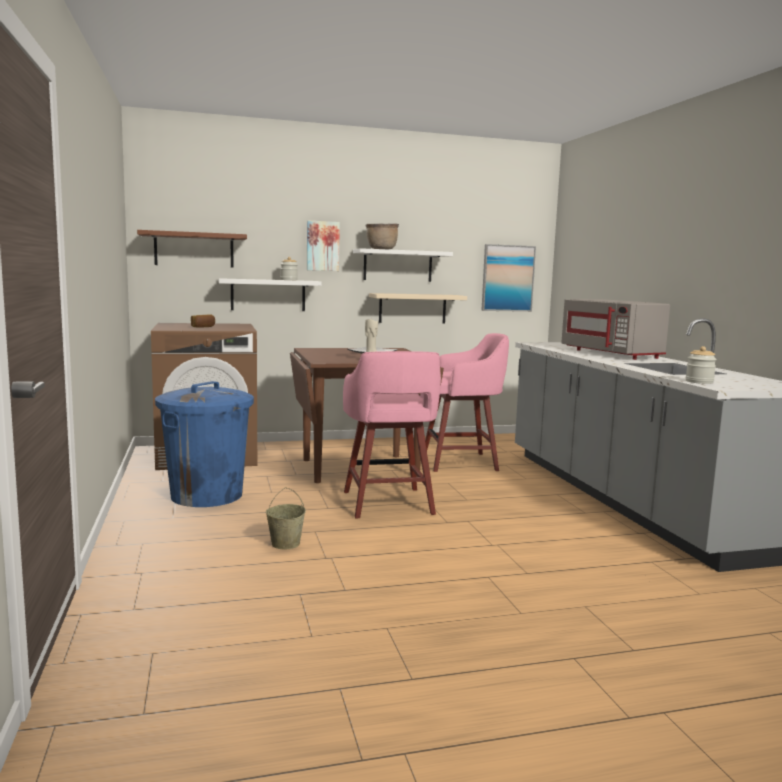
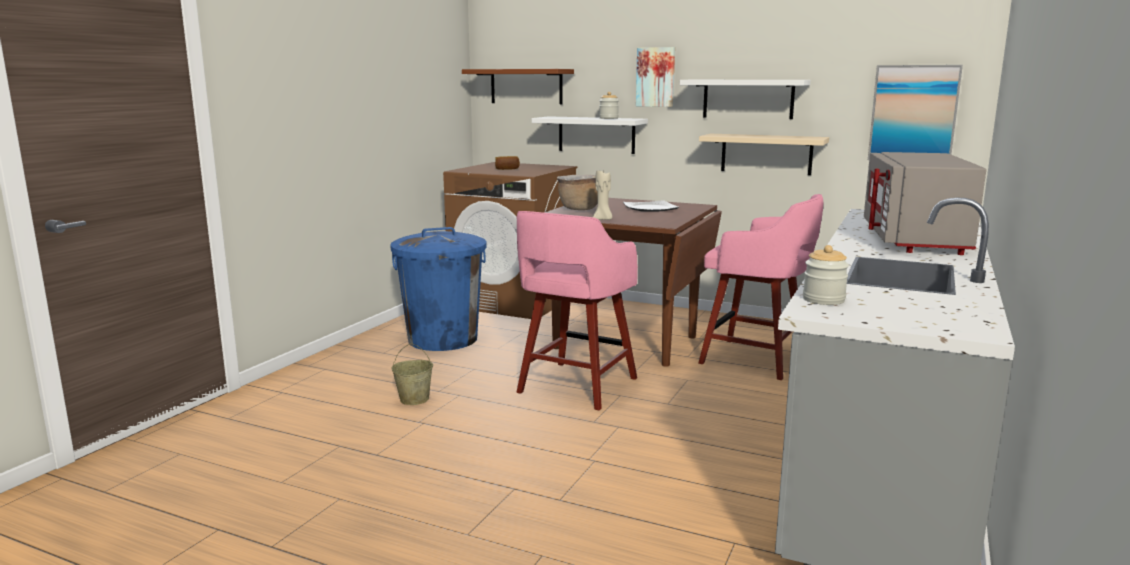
camera: 40 degrees right, 5 degrees up
brown cooking pot [365,223,399,250] -> brown cooking pot moved to [557,175,598,210]

